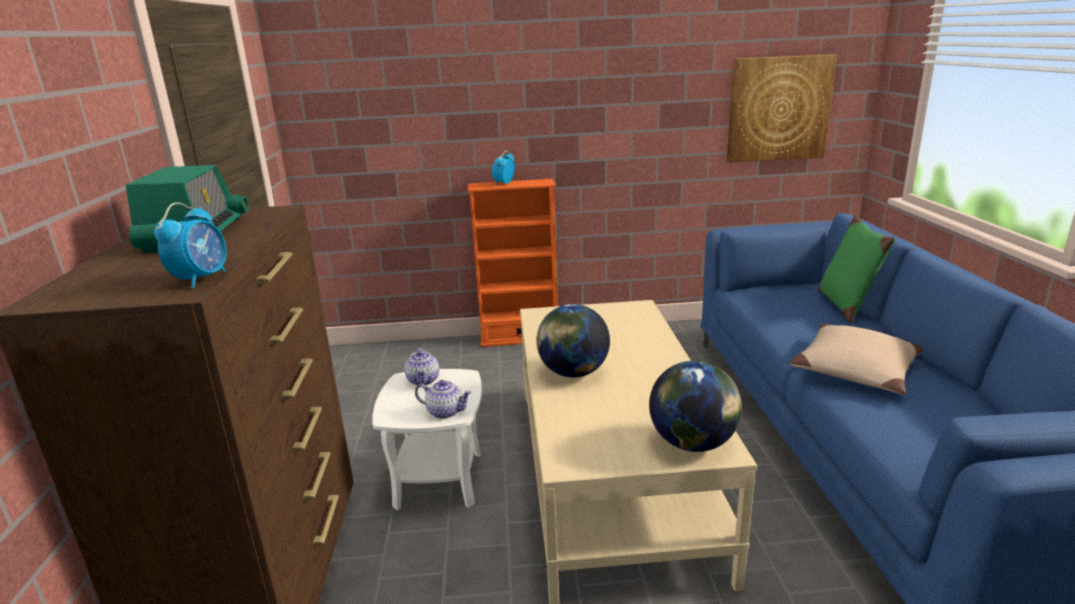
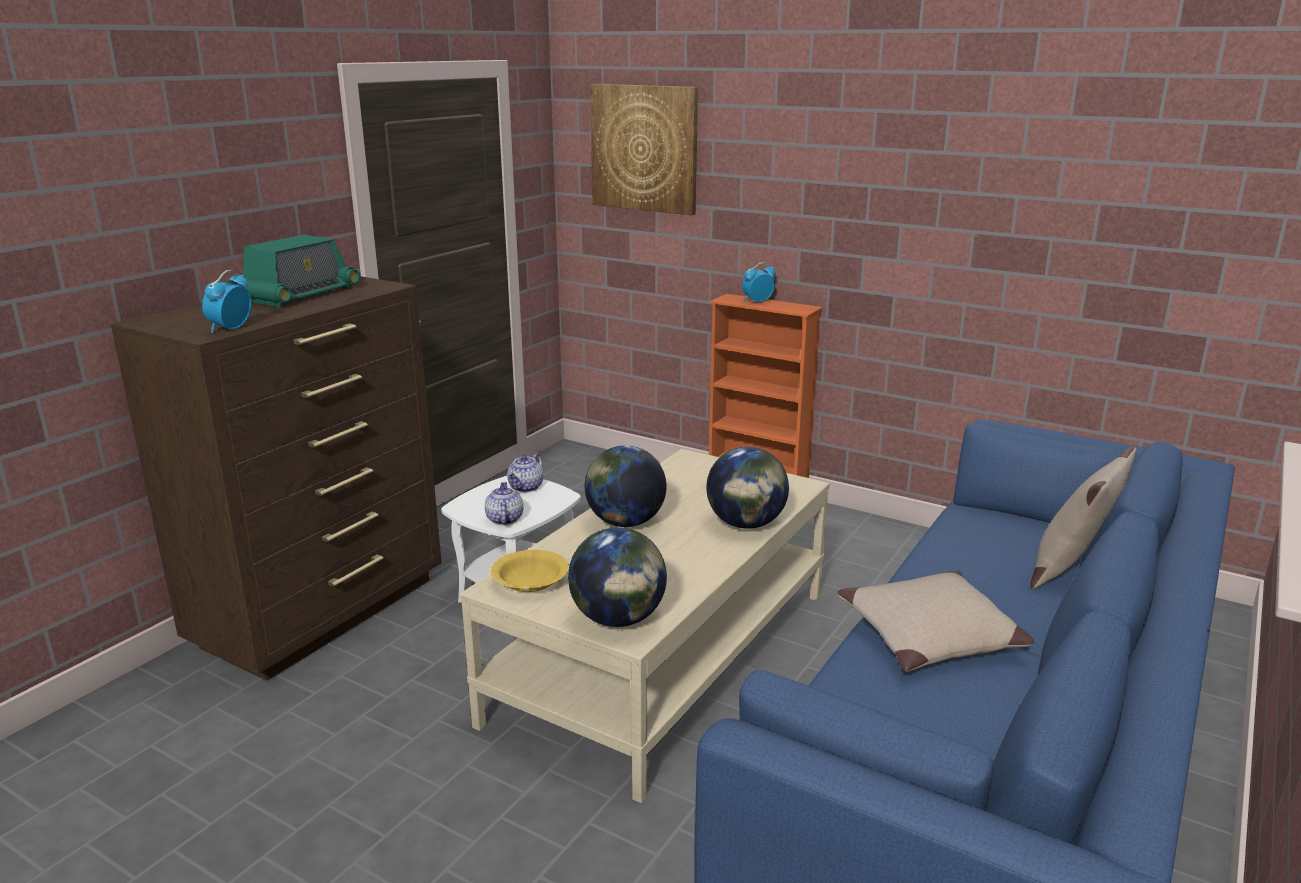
camera: 35 degrees right, 0 degrees up
alarm clock [154,203,227,289] -> alarm clock turned 150 degrees clockwise [202,270,252,333]
teapot [415,380,472,419] -> teapot turned 150 degrees counterclockwise [485,482,523,525]
picture [727,54,837,162] -> picture moved to [590,84,698,215]
green pillow [818,215,896,323] -> beige pillow [1030,446,1137,589]
none -> yellow bowl [491,550,569,592]
none -> globe [706,447,789,529]

